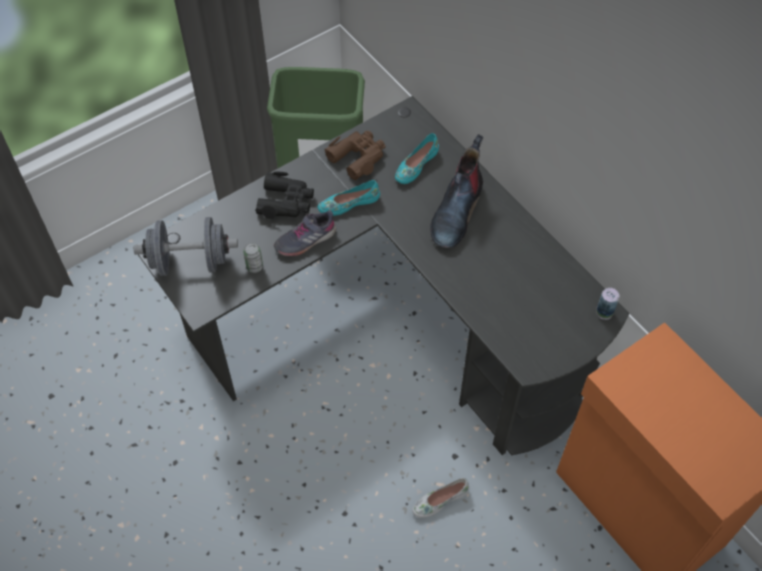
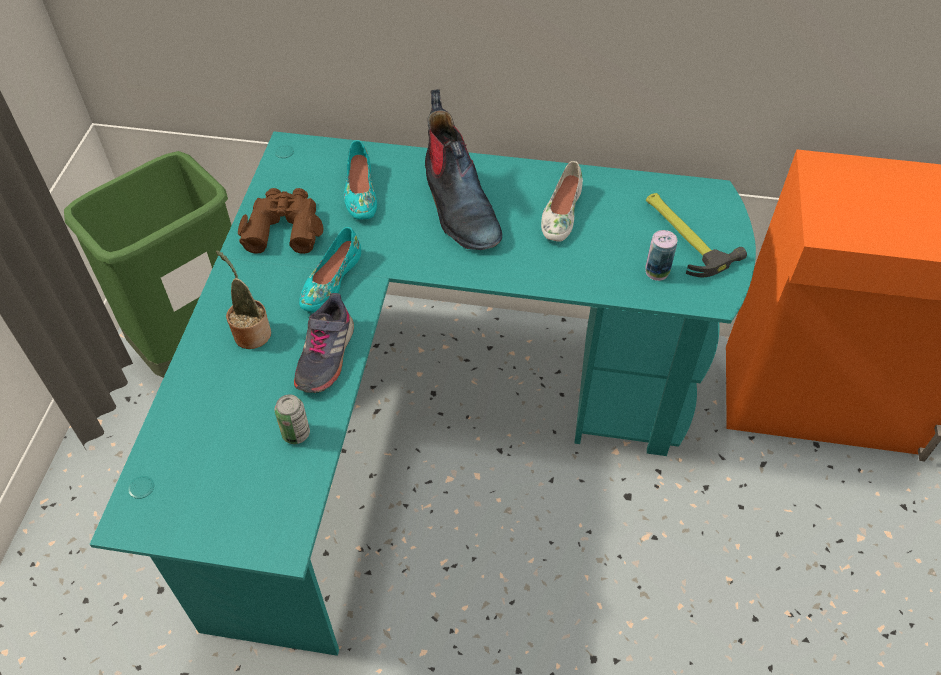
camera: 45 degrees left, 5 degrees down
black desk [133,96,629,455] -> turquoise desk [90,131,756,656]
grey dumbbell [134,217,238,276] -> none
black binoculars [255,172,314,219] -> potted plant [216,250,271,349]
white shoe [412,478,469,518] -> white shoe moved to [541,161,583,242]
can [596,288,619,320] -> can moved to [645,230,677,281]
none -> hammer [646,193,747,277]

